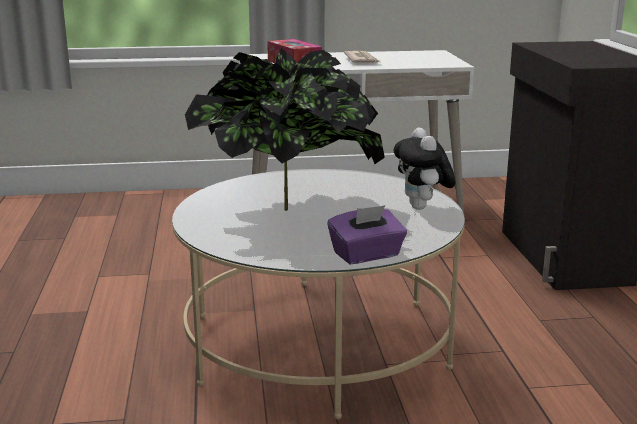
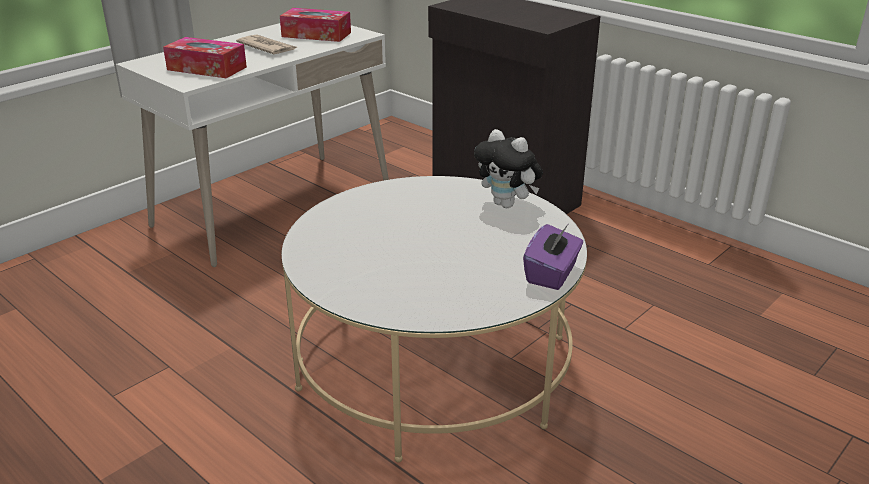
camera: 40 degrees left, 10 degrees up
potted plant [185,48,385,211] -> none
none -> tissue box [280,8,351,42]

